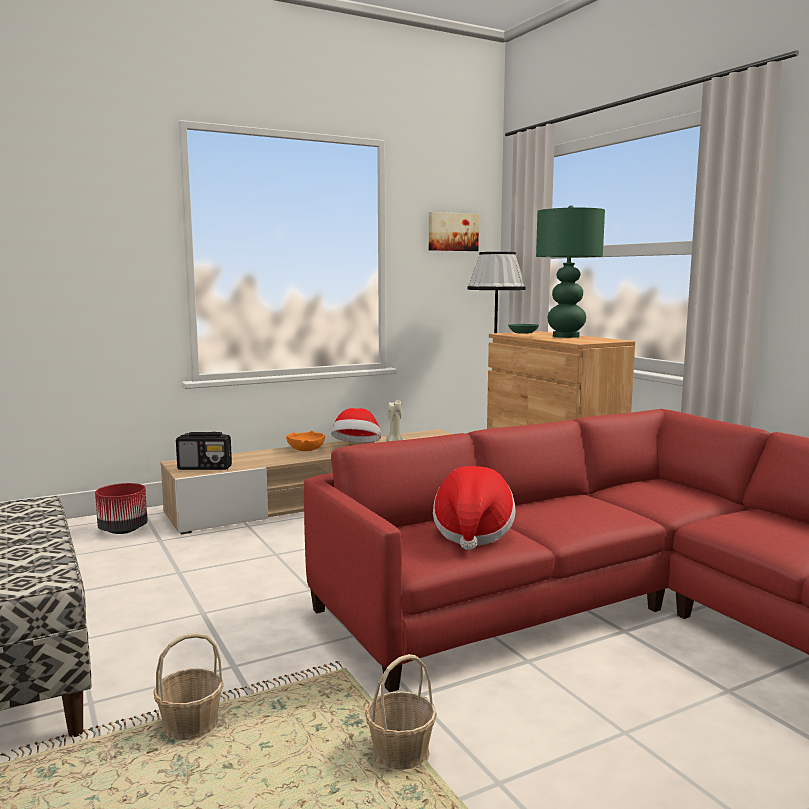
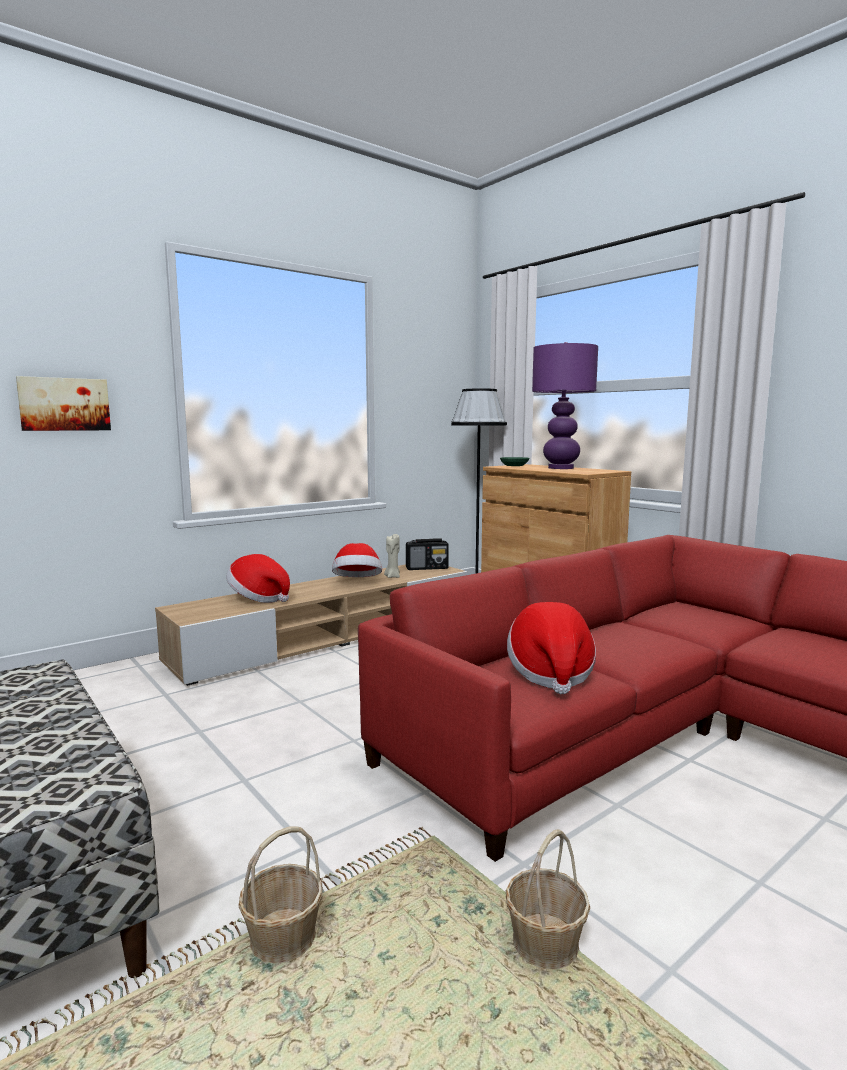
camera: 10 degrees left, 0 degrees up
red planter [95,483,148,534] -> none
radio [176,432,232,470] -> radio moved to [406,538,449,570]
orange bowl [286,431,325,451] -> none
picture [429,212,479,251] -> picture moved to [16,376,111,431]
green table lamp [536,205,605,338] -> purple table lamp [532,342,598,469]
none -> hat [226,554,290,603]

